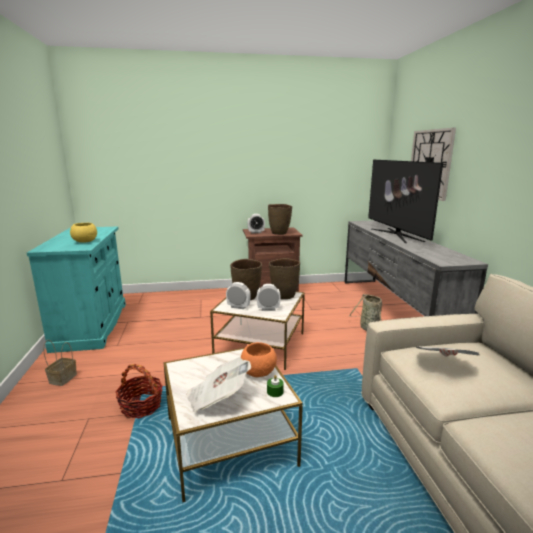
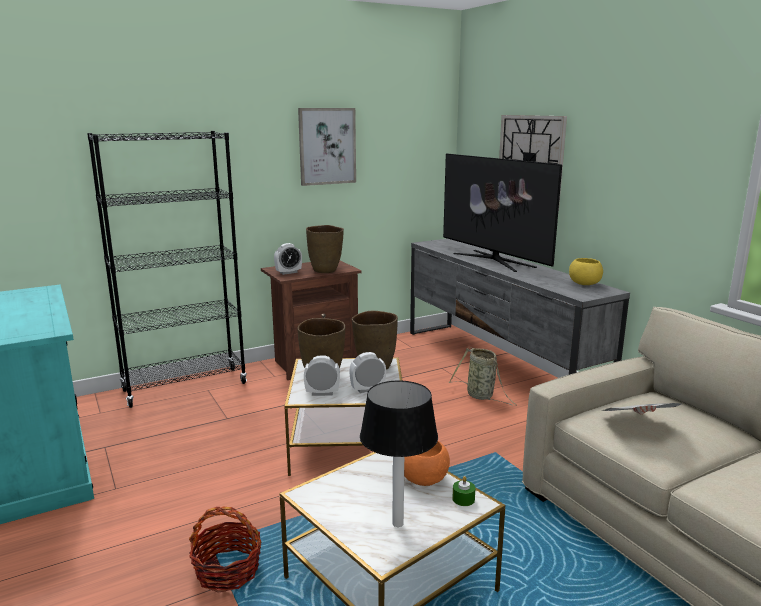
camera: 20 degrees left, 0 degrees up
basket [43,340,77,386] -> none
yellow bowl [70,223,97,243] -> yellow bowl moved to [569,258,603,285]
newspaper [186,357,251,412] -> table lamp [360,381,438,527]
none -> black bookcase [87,131,247,408]
none -> picture [298,108,356,186]

